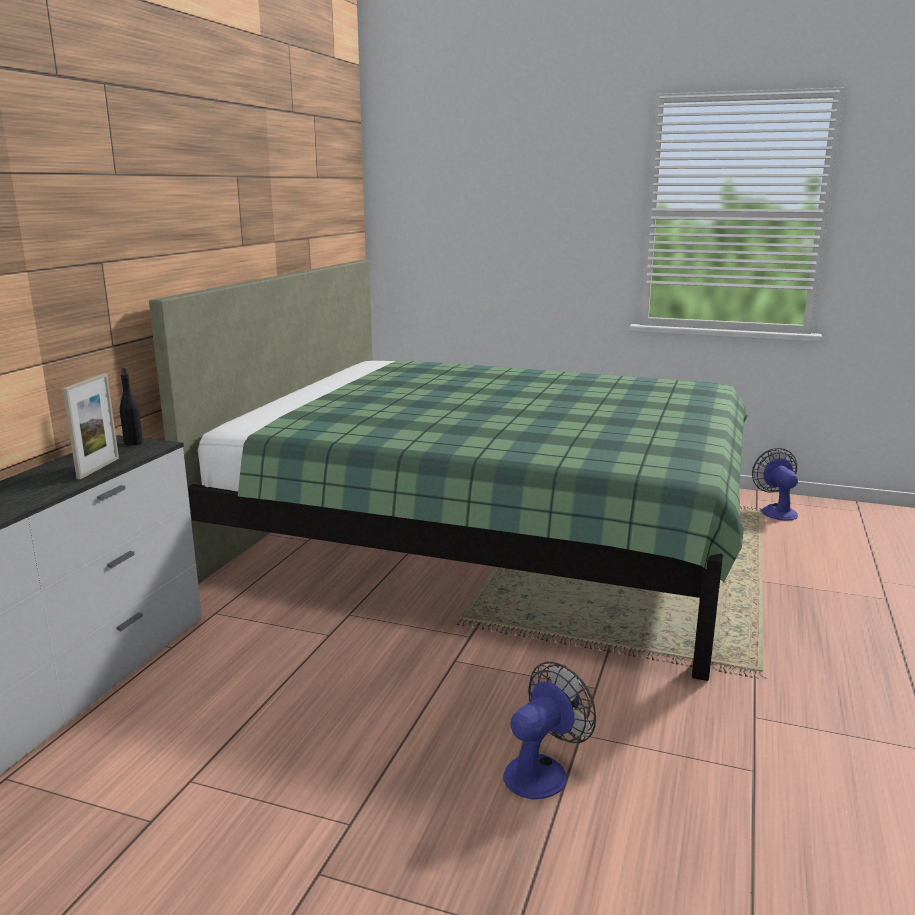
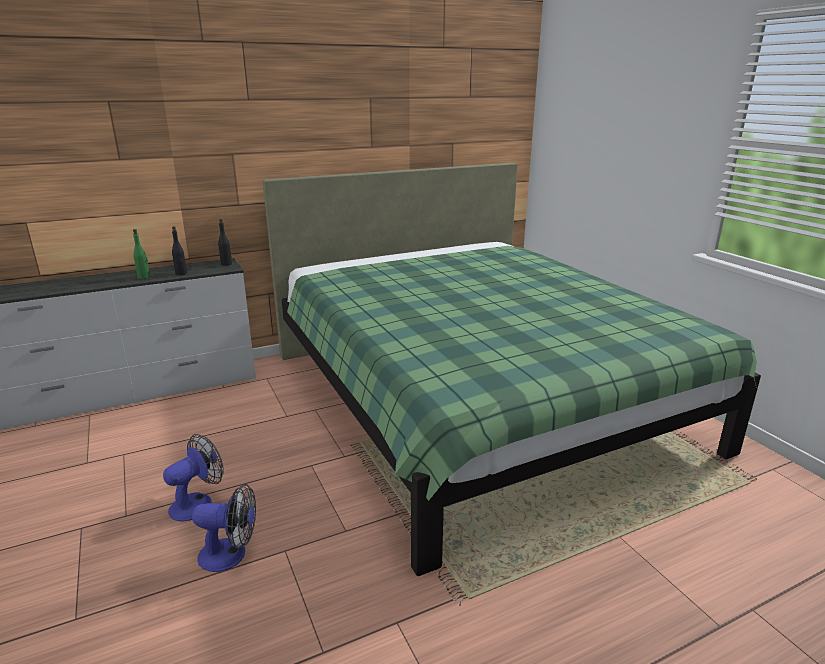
camera: 45 degrees right, 5 degrees up
picture frame [62,374,119,479] -> black bottle [172,226,187,275]
fan [752,448,798,521] -> fan moved to [163,434,224,522]
none -> green bottle [133,229,150,279]

